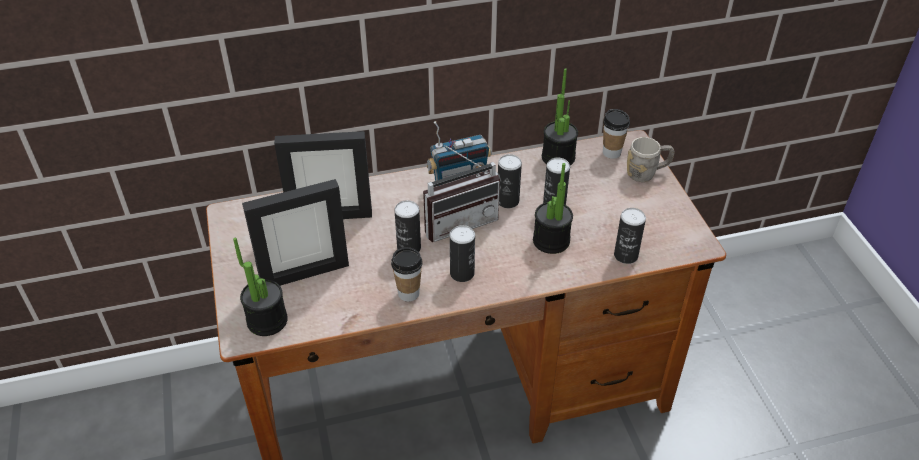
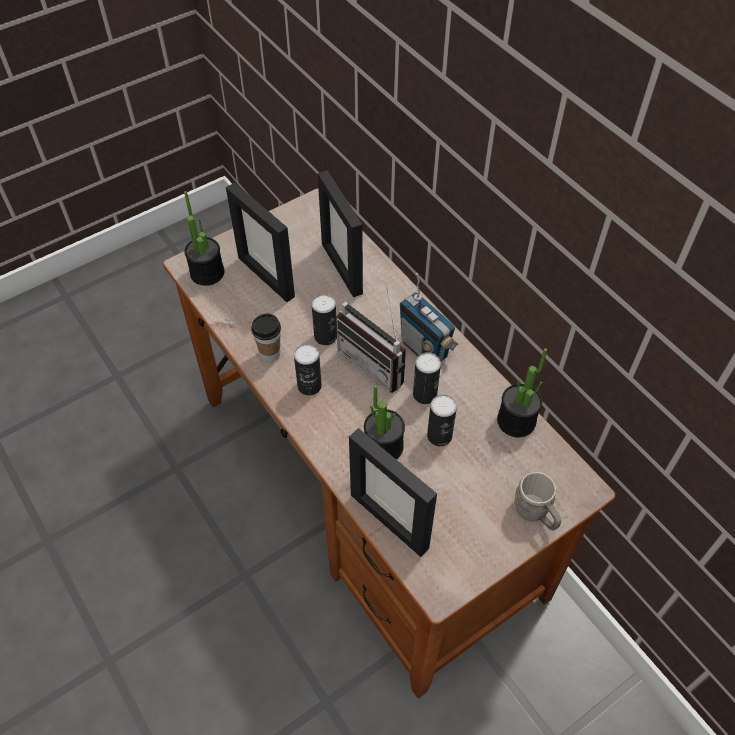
camera: 70 degrees right, 10 degrees up
cup [603,109,630,159] -> none
can [614,208,646,264] -> picture frame [349,428,437,557]

